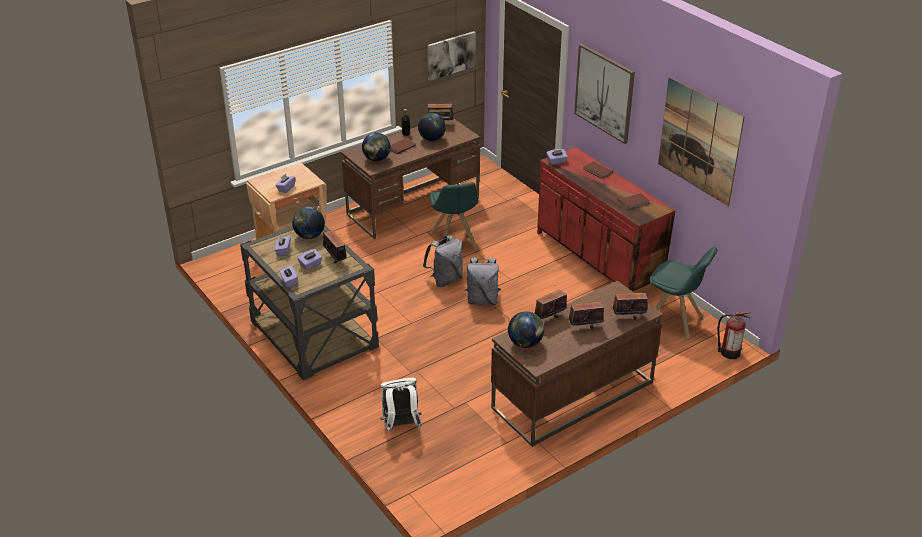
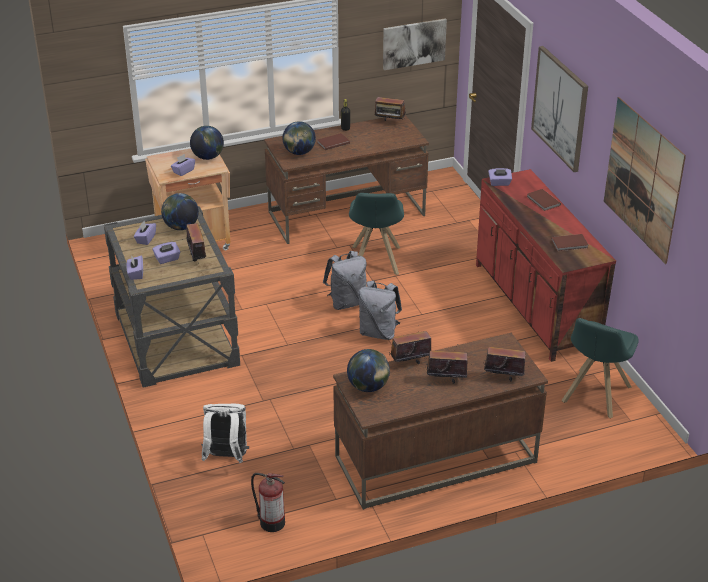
camera: 15 degrees right, 0 degrees up
globe [418,113,446,141] -> globe moved to [190,126,224,160]
turquoise chair [649,247,718,339] -> turquoise chair turned 75 degrees clockwise [562,318,639,418]
fire extinguisher [718,312,751,359] -> fire extinguisher moved to [251,473,285,532]

